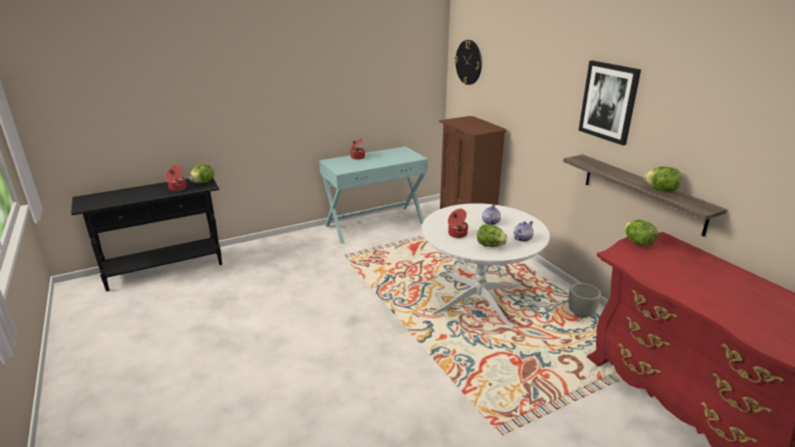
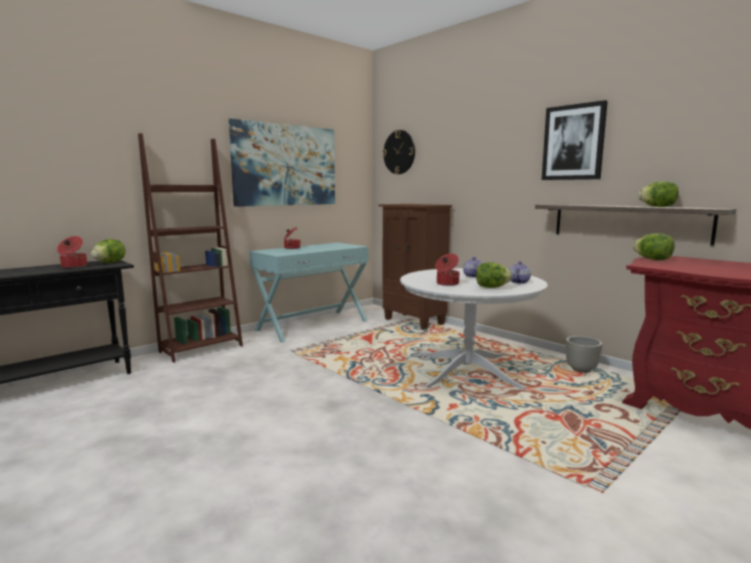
camera: 15 degrees left, 15 degrees down
none -> brown bookcase [138,133,243,363]
none -> picture [229,119,335,207]

